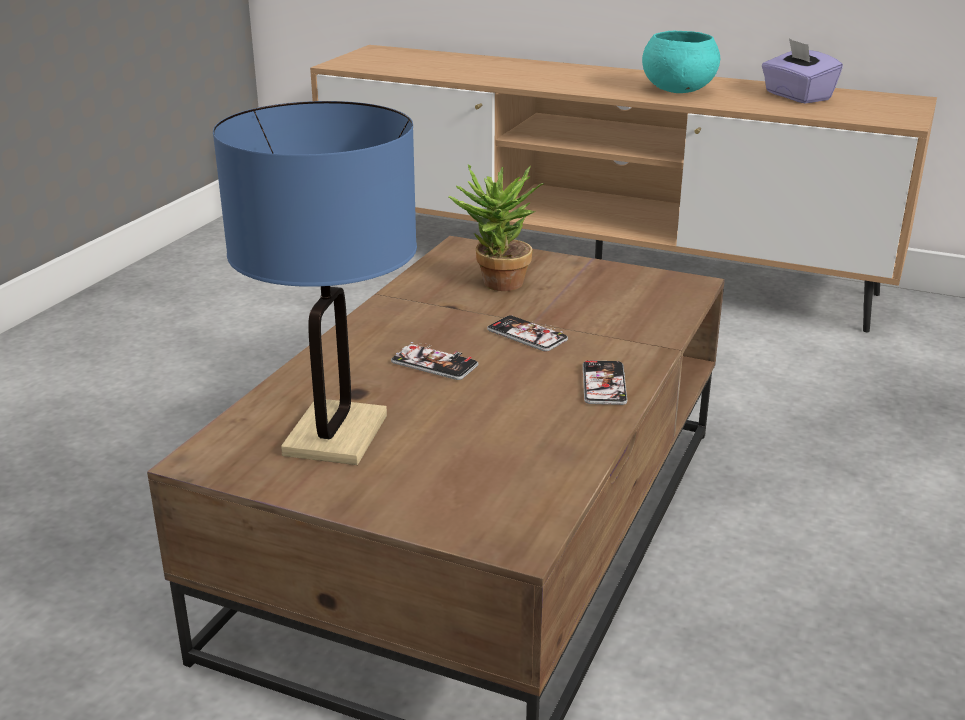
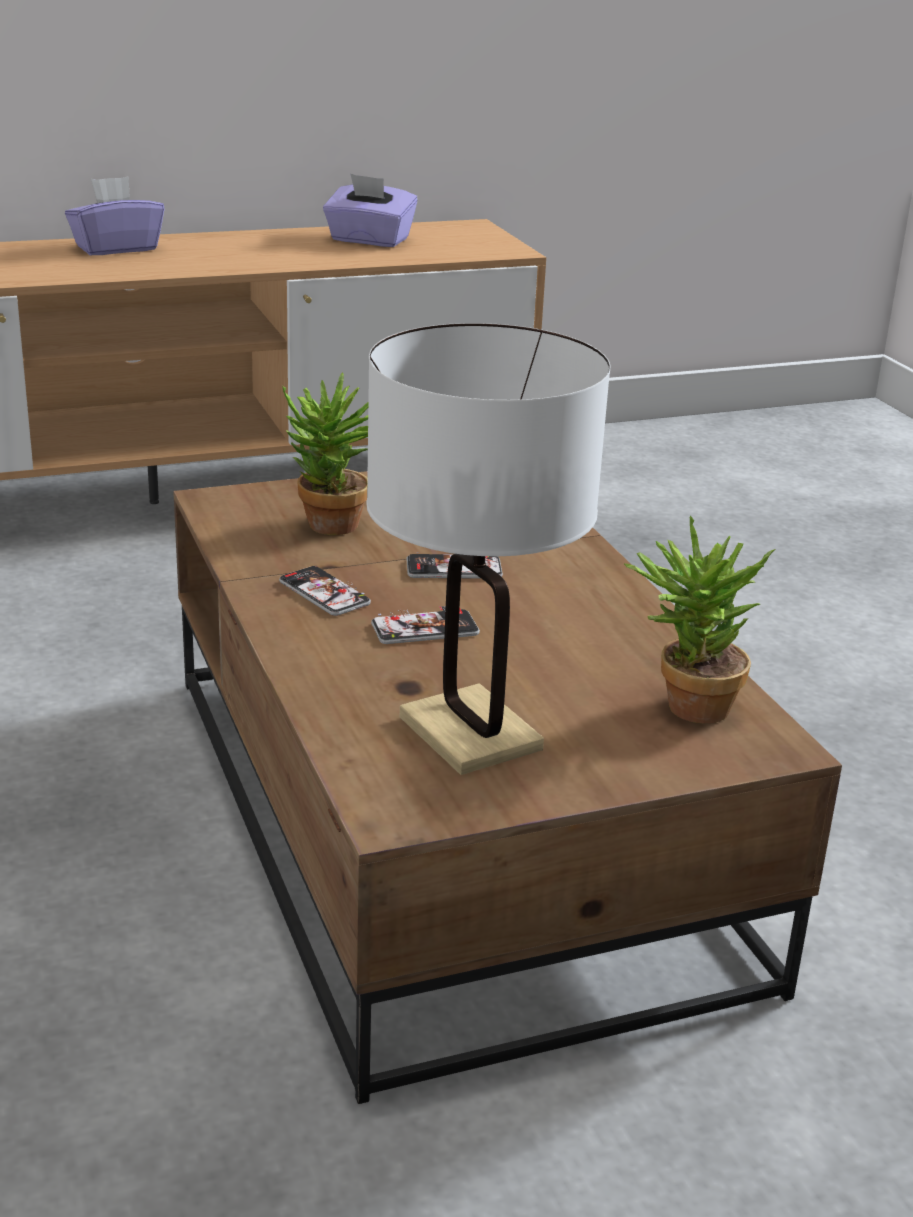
camera: 45 degrees left, 0 degrees up
blue table lamp [213,101,417,465] -> white table lamp [366,323,611,775]
phone [583,360,628,405] -> phone moved to [279,565,371,616]
turquoise bowl [642,31,720,93] -> none
none -> purple tissue box [65,176,165,255]
none -> potted plant [624,516,775,723]

